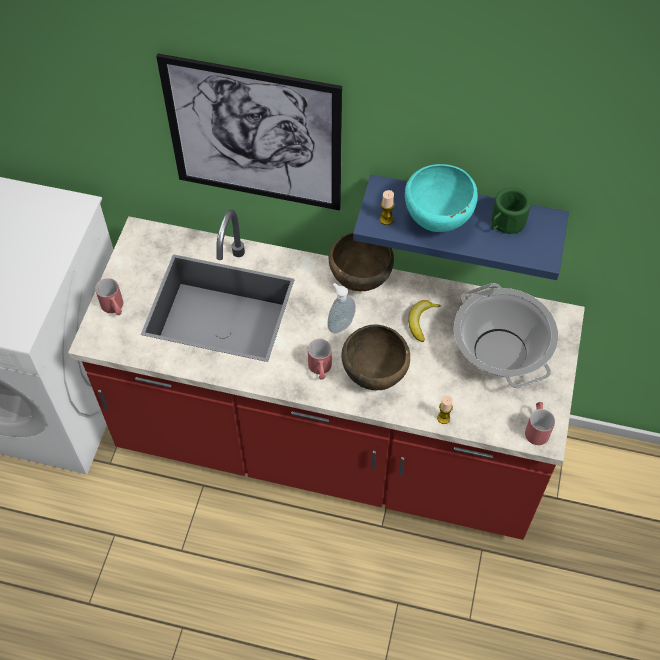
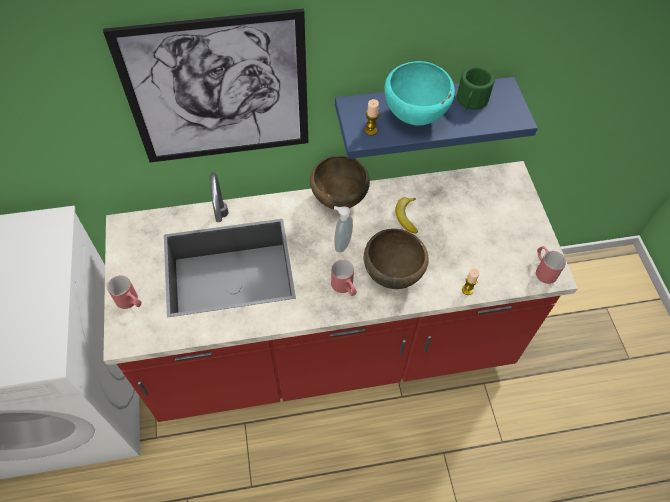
camera: 25 degrees left, 0 degrees up
cooking pot [454,283,558,389] -> none

